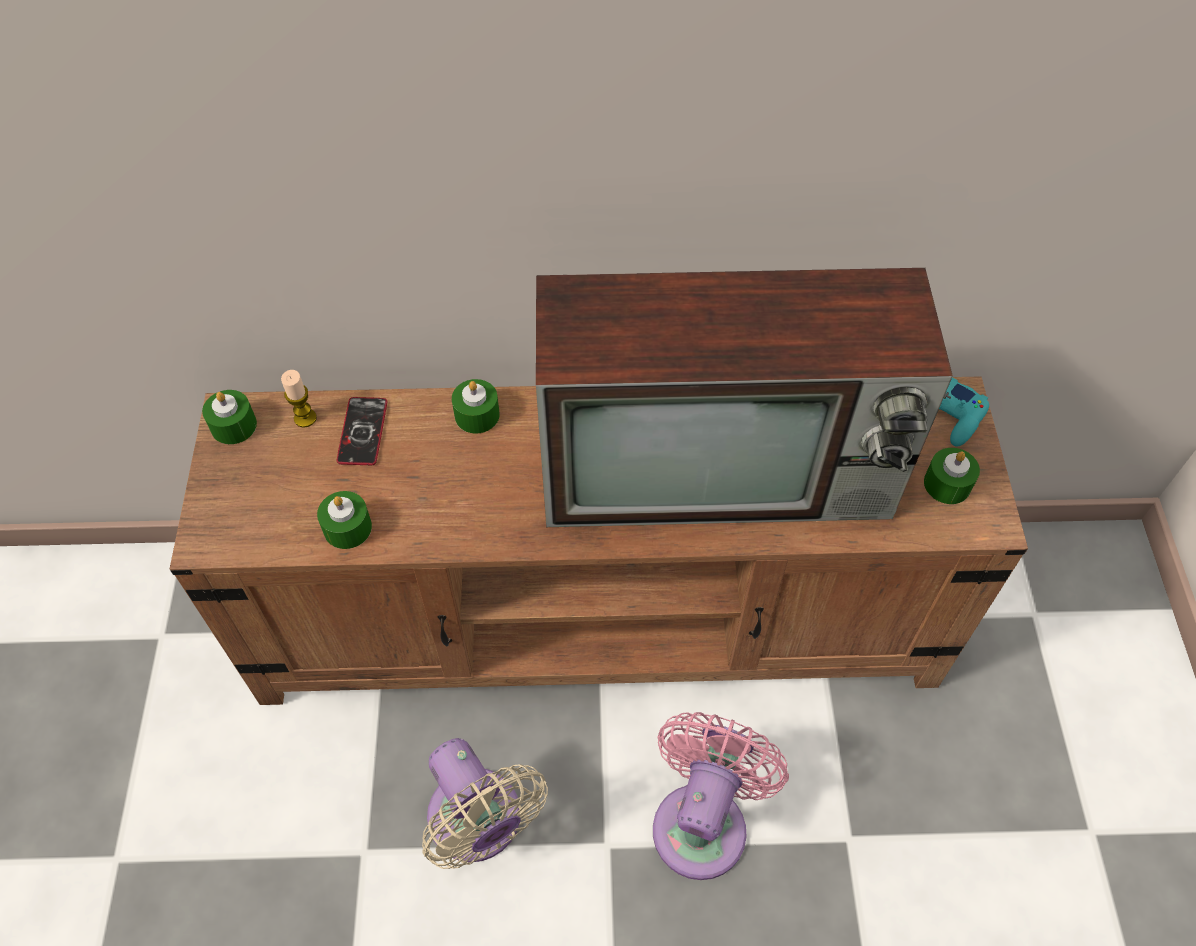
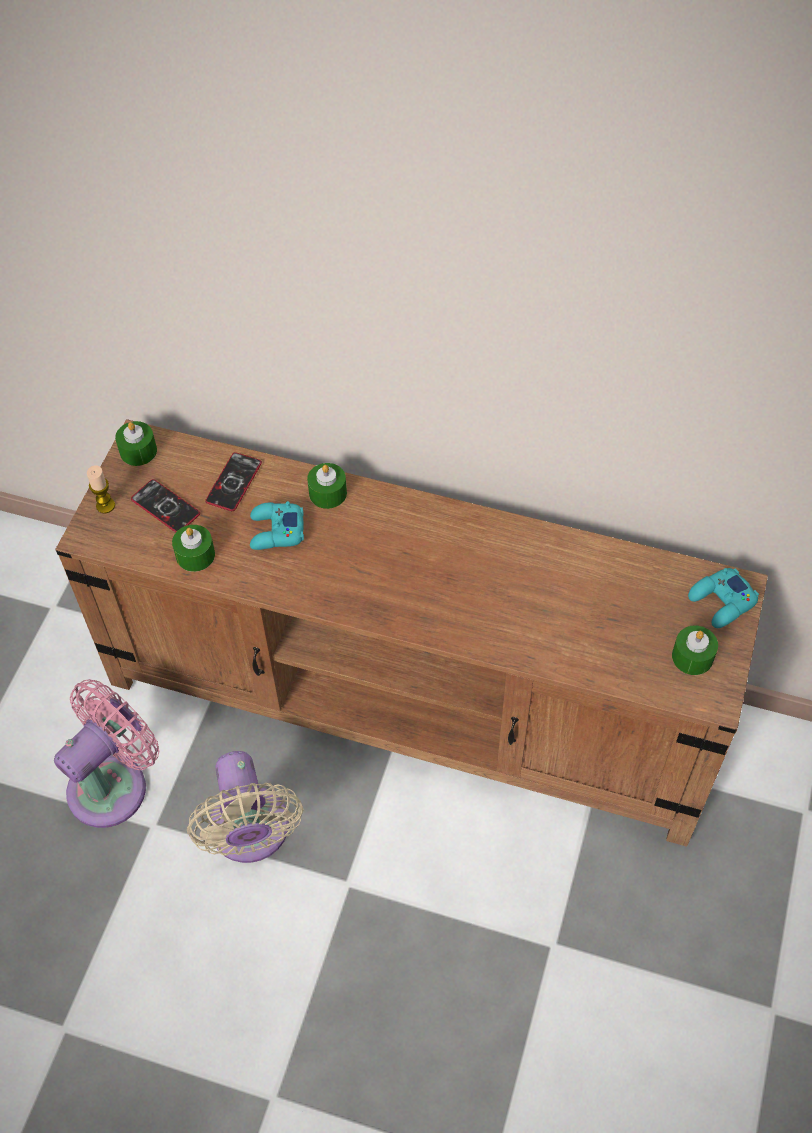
camera: 20 degrees right, 0 degrees up
candle [281,370,317,428] -> candle moved to [87,465,115,513]
television [536,268,953,527] -> none
pink fan [653,712,789,880] -> pink fan moved to [54,679,159,828]
none -> phone [131,479,200,532]
none -> turquoise game controller [250,501,304,550]

